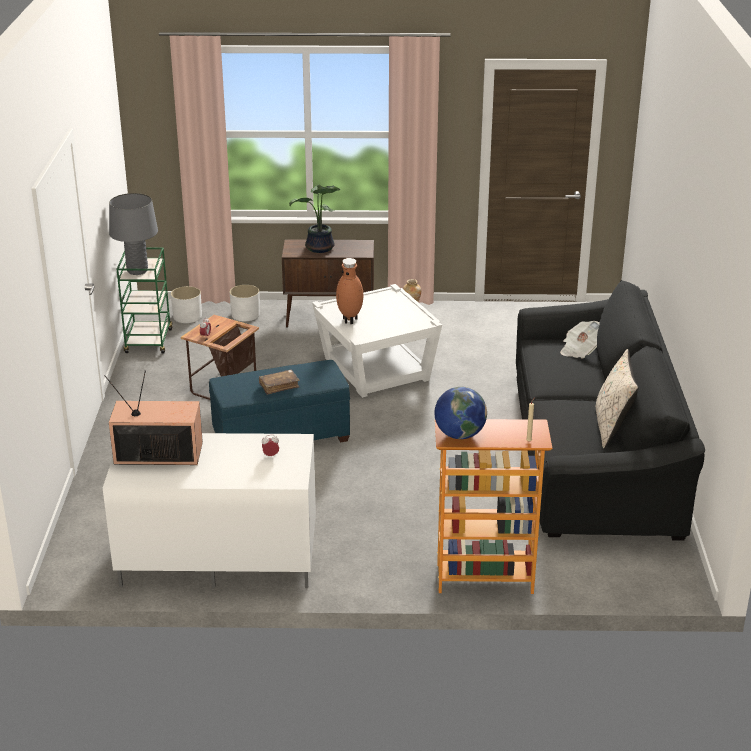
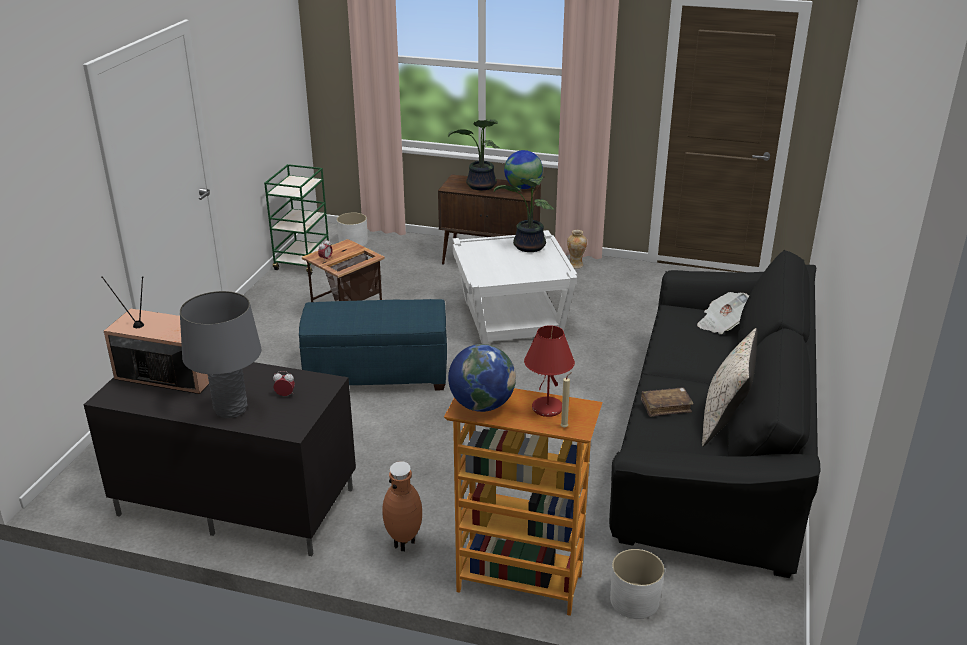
camera: 15 degrees right, 0 degrees up
white tv stand [103,433,316,588] -> black tv stand [84,362,356,556]
grey table lamp [109,193,158,275] -> grey table lamp moved to [180,291,261,418]
white planter [230,285,260,321] -> white planter moved to [610,549,665,619]
brown book [259,369,300,395] -> brown book moved to [641,387,693,417]
brown vase [336,258,363,324] -> brown vase moved to [382,461,422,551]
none -> potted plant [494,176,554,252]
none -> globe [504,150,543,189]
none -> red table lamp [524,325,575,417]

